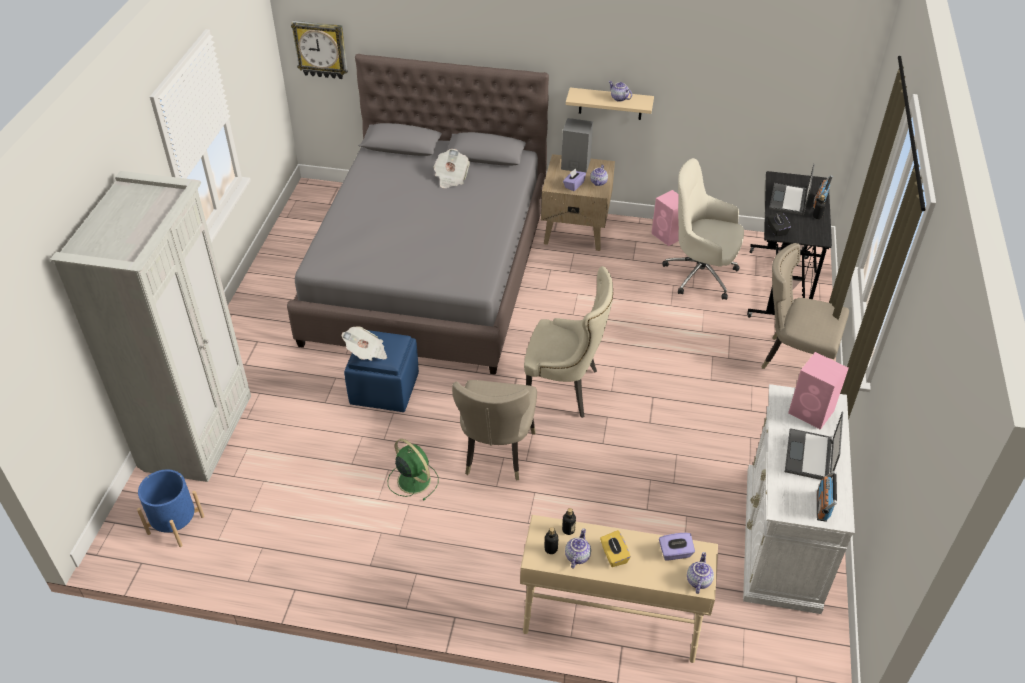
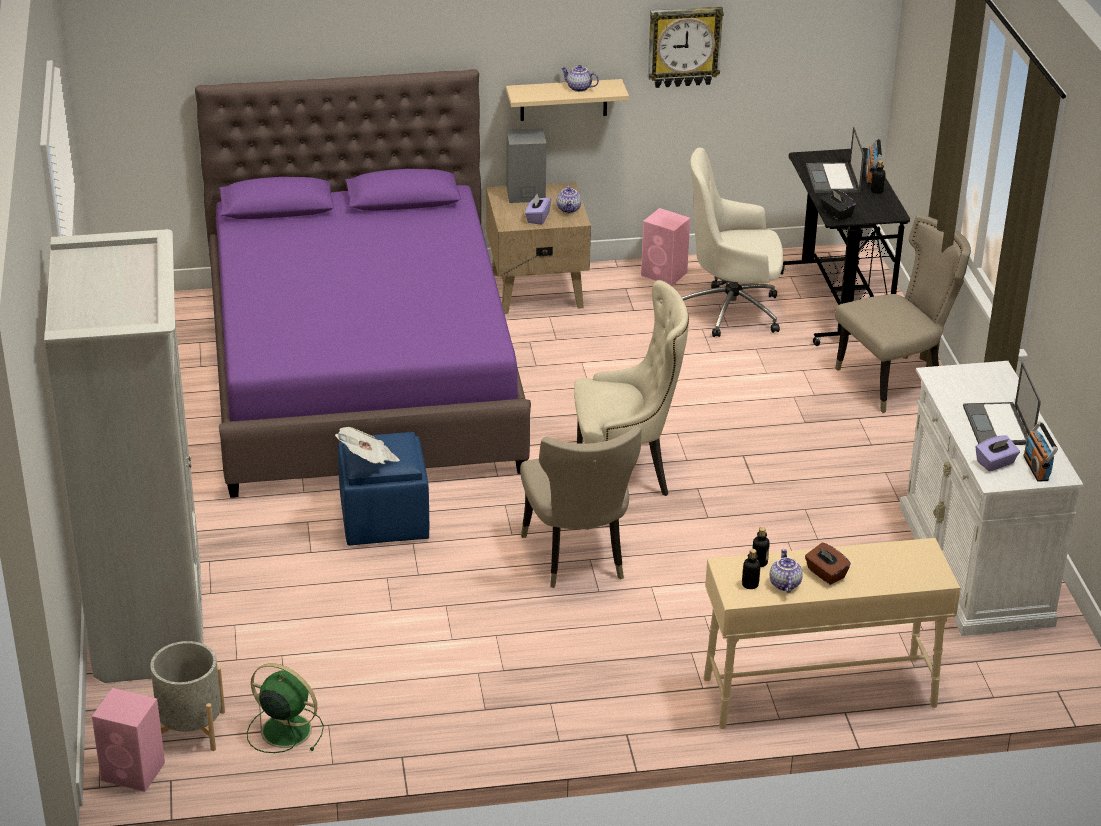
camera: 20 degrees left, 10 degrees down
blue planter [137,469,204,547] -> grey planter [150,641,225,751]
grey bed [287,54,549,375] -> purple bed [195,69,531,498]
wall clock [291,21,348,79] -> wall clock moved to [648,7,724,88]
green fan [388,439,438,501] -> green fan moved to [247,663,324,753]
newspaper [433,149,470,188] -> none
yellow tissue box [600,530,631,567] -> brown tissue box [805,543,851,585]
purple tissue box [659,533,695,561] -> purple tissue box moved to [976,435,1020,471]
teapot [687,552,714,594] -> none
beige chair [762,243,849,369] -> beige chair turned 150 degrees clockwise [835,214,971,413]
pink speaker [788,352,849,430] -> pink speaker moved to [92,688,165,792]

